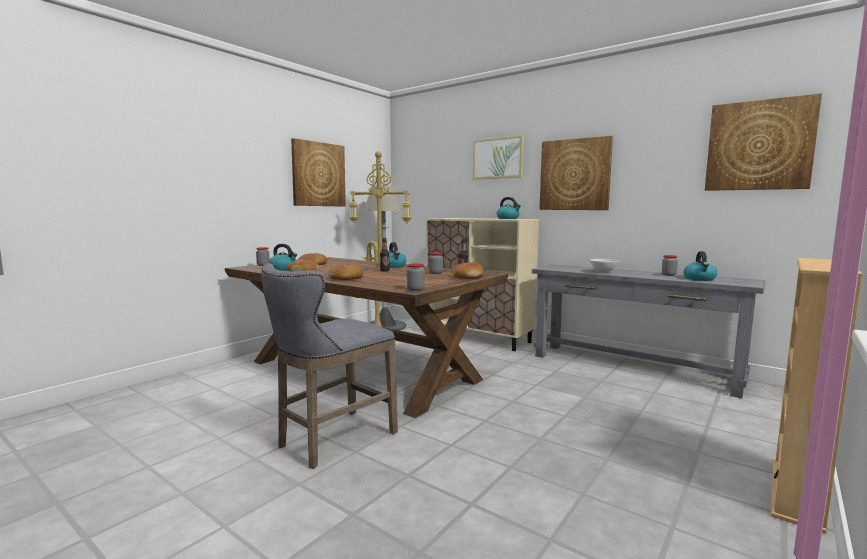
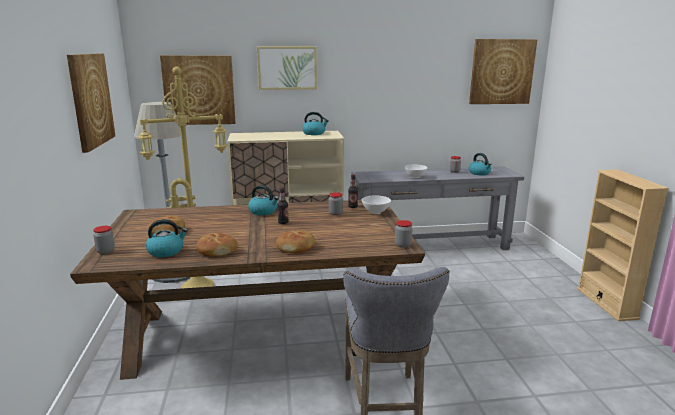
camera: 45 degrees left, 10 degrees up
bread [453,262,484,279] -> white bowl [362,196,391,214]
picture [539,136,613,210] -> picture moved to [160,55,235,125]

